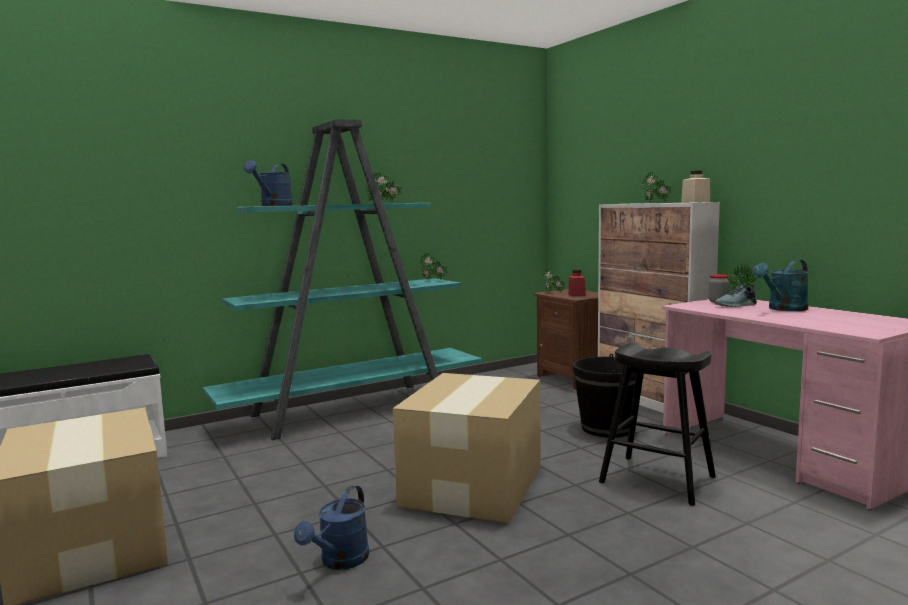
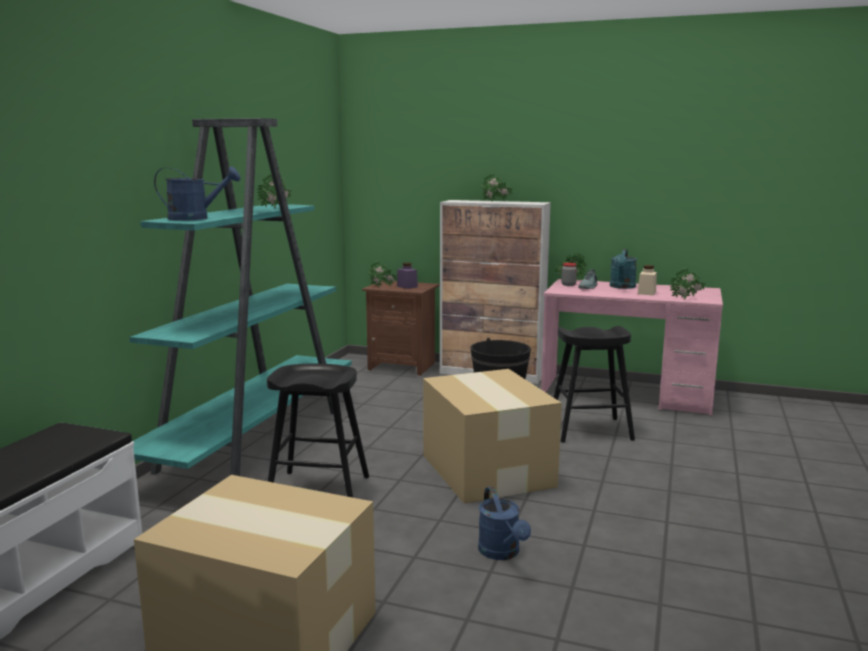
camera: 40 degrees left, 5 degrees up
blue watering can [244,160,293,206] -> blue watering can turned 75 degrees counterclockwise [154,166,241,221]
potted plant [418,252,448,280] -> potted plant moved to [670,268,705,300]
red jar [568,270,586,296] -> purple jar [397,263,418,289]
beige jar [681,171,710,203] -> beige jar moved to [638,265,657,296]
none -> black stool [267,363,369,497]

